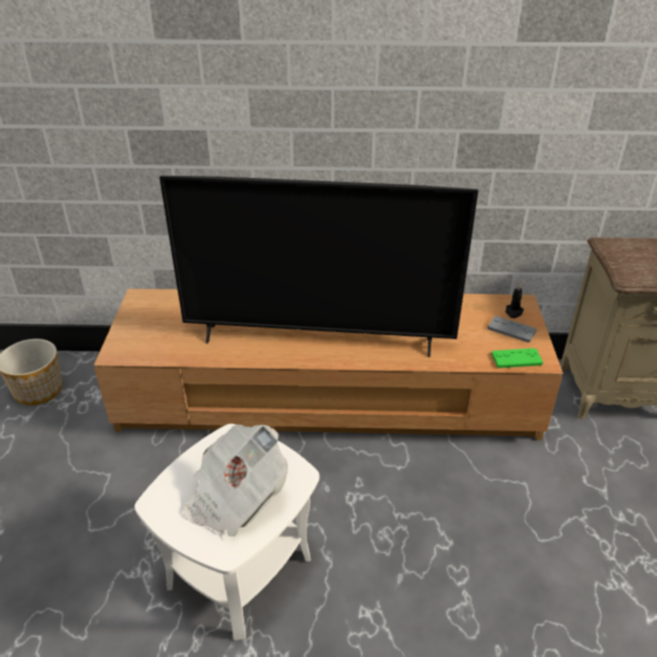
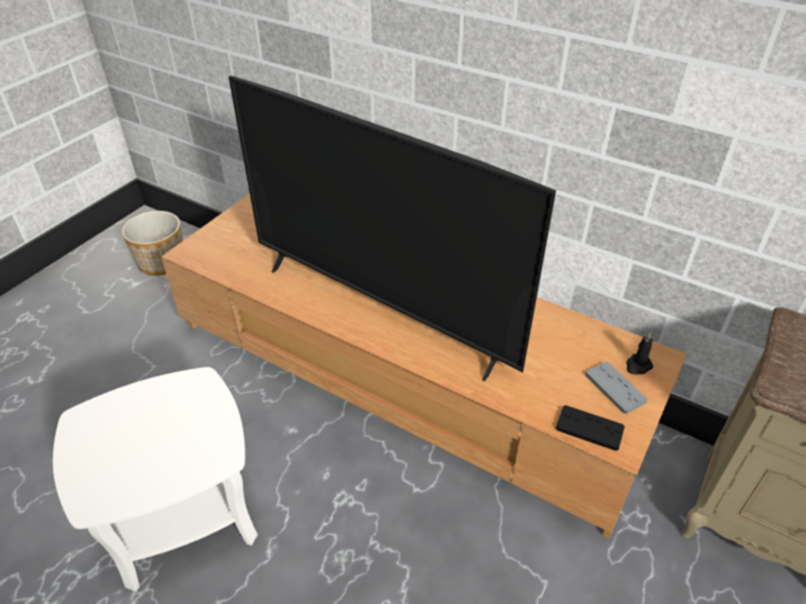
camera: 30 degrees right, 5 degrees up
newspaper [183,424,288,537] -> none
green game controller [492,348,543,368] -> black game controller [555,405,625,451]

